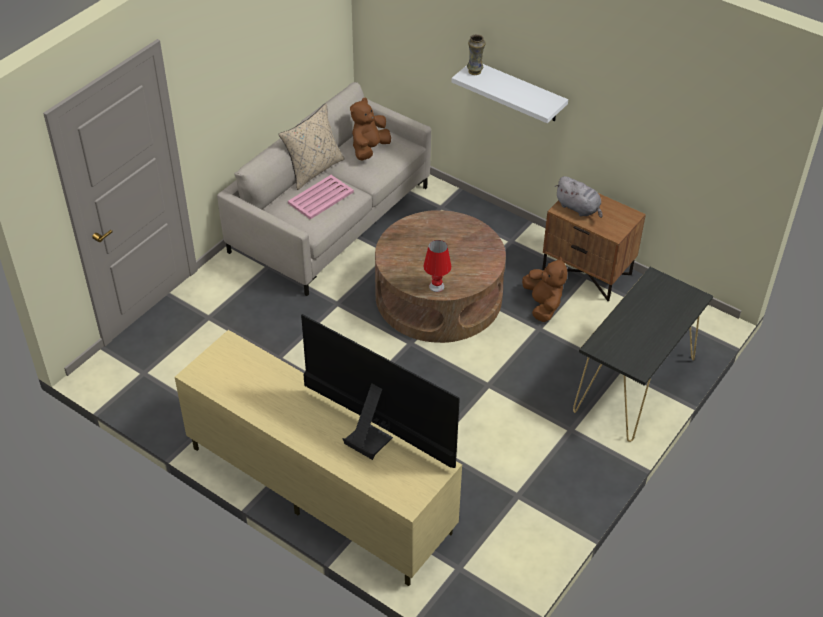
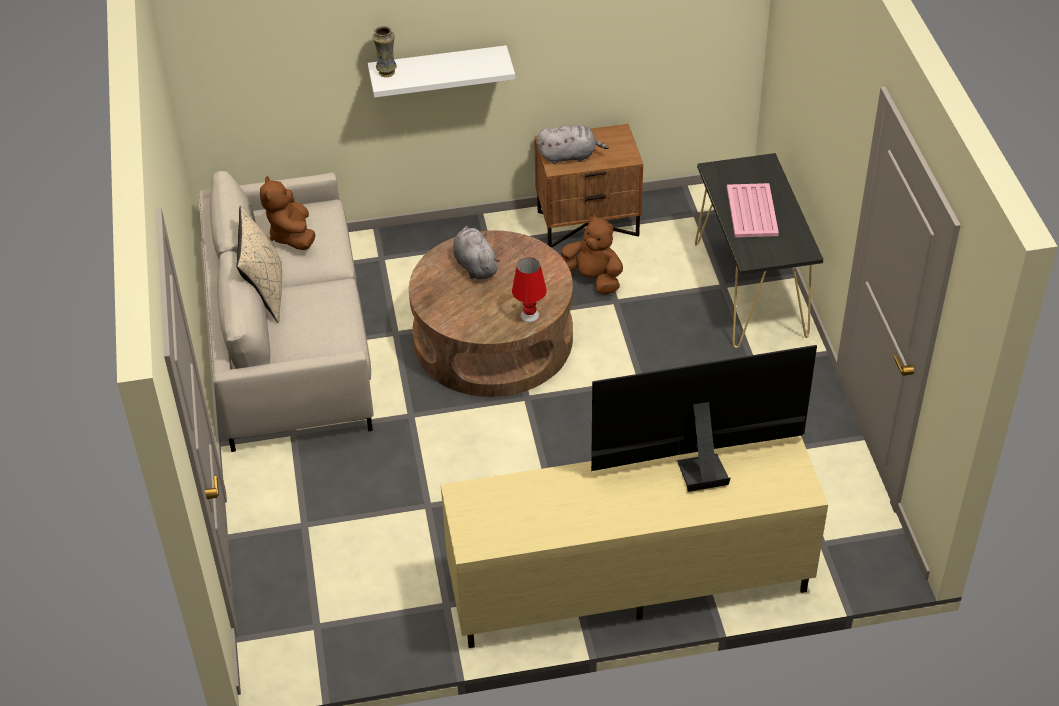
camera: 45 degrees left, 0 degrees up
pink tray [288,175,354,219] -> pink tray moved to [727,183,779,237]
none -> grey plush toy [453,226,500,280]

